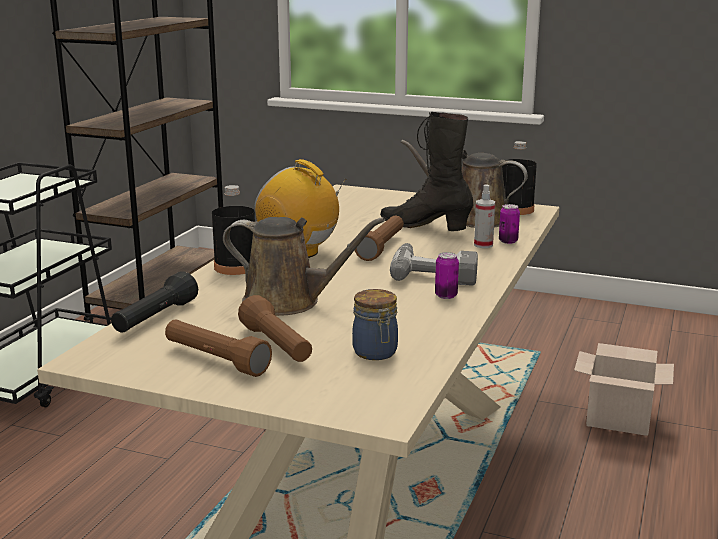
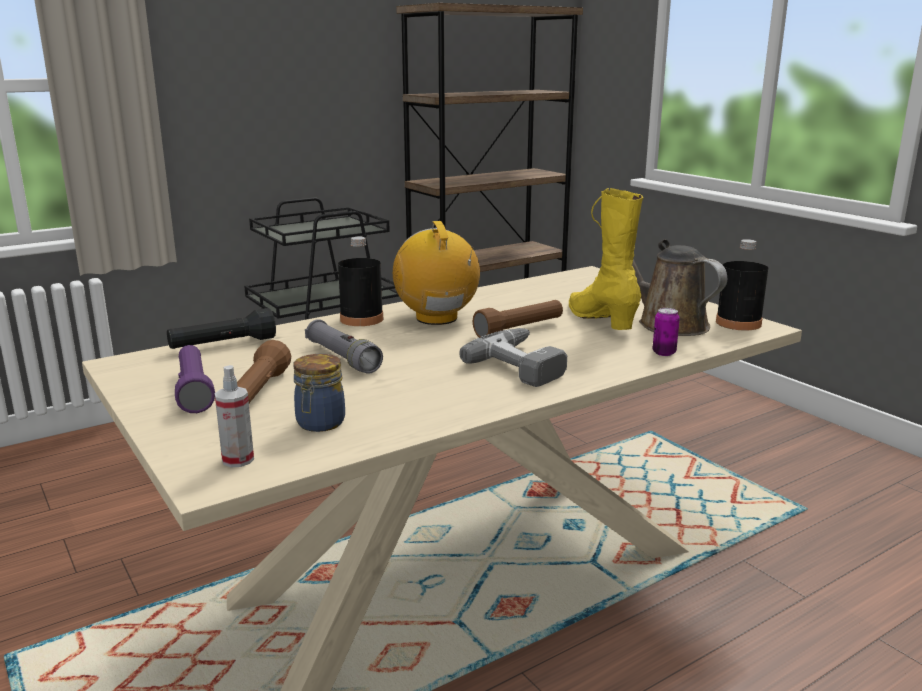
camera: 35 degrees right, 0 degrees up
brown flashlight [165,319,272,377] -> purple flashlight [175,345,215,413]
brown watering can [223,217,385,316] -> grey flashlight [305,319,383,374]
black boot [380,112,473,231] -> yellow boot [569,188,643,330]
can [435,252,459,299] -> none
spray bottle [474,185,495,248] -> spray bottle moved to [215,365,254,467]
cardboard box [574,343,674,436] -> none

